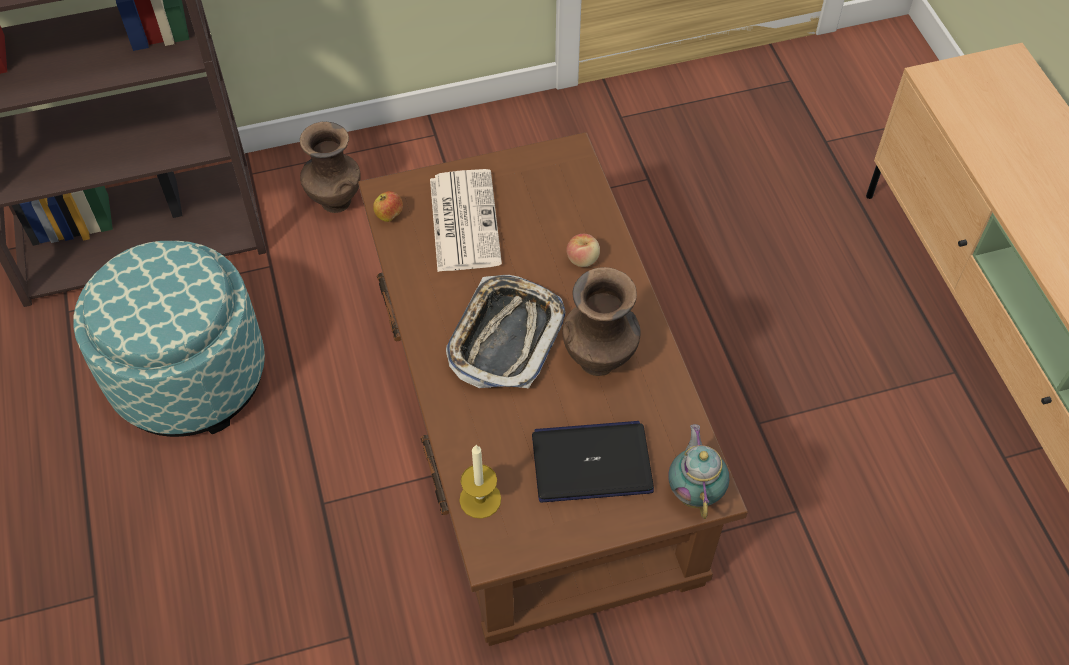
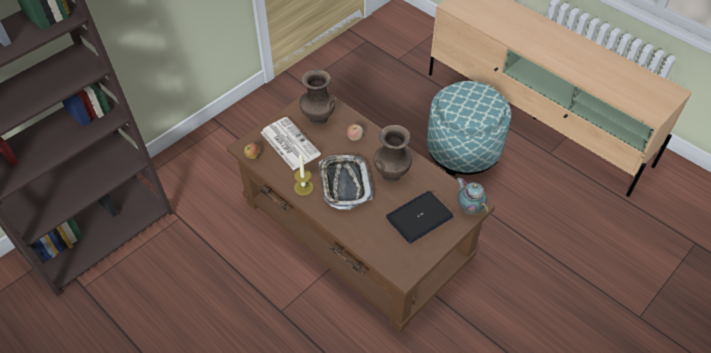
camera: 30 degrees left, 5 degrees down
ottoman [73,241,265,437] -> ottoman moved to [427,81,511,176]
brown vase [300,122,361,213] -> brown vase moved to [299,69,335,125]
candle [459,445,501,519] -> candle moved to [294,153,314,195]

